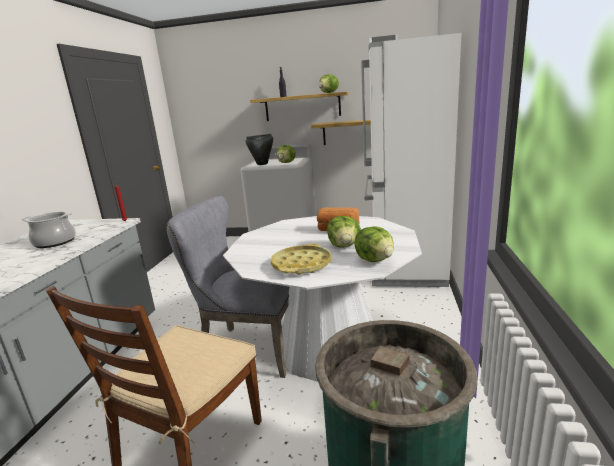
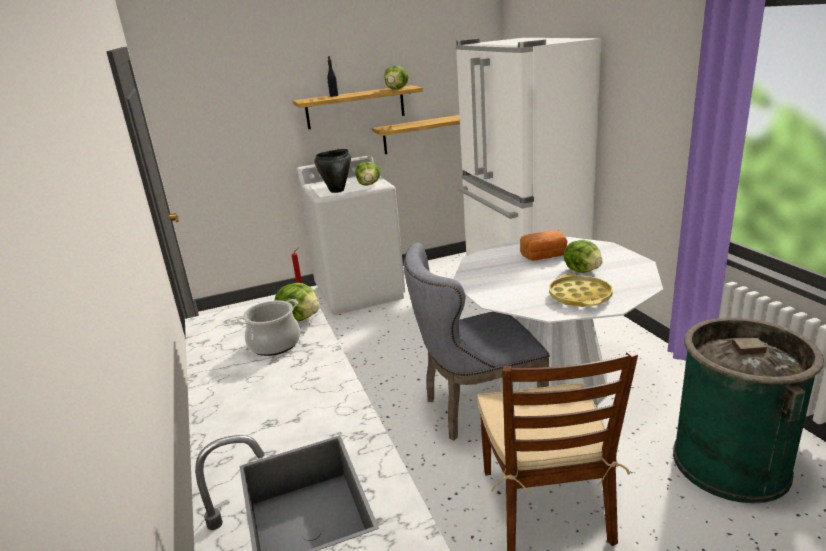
camera: 30 degrees left, 5 degrees up
lettuce [354,226,394,262] -> lettuce moved to [275,283,320,321]

